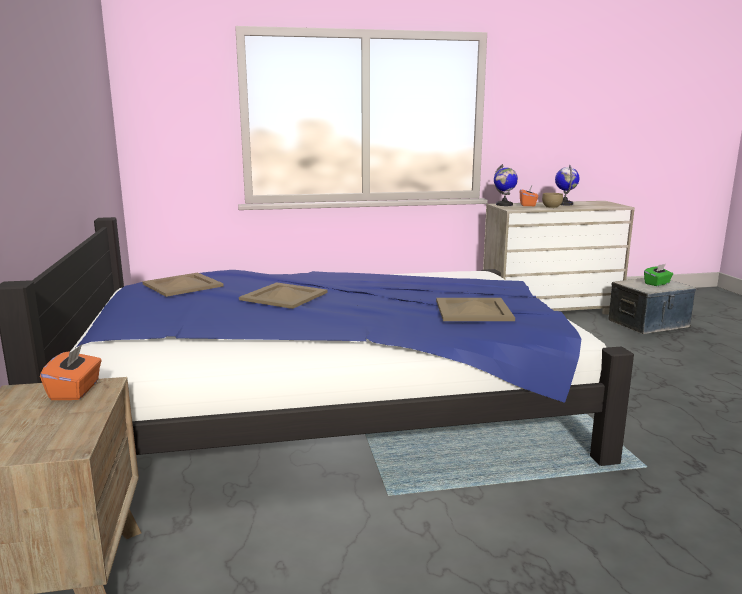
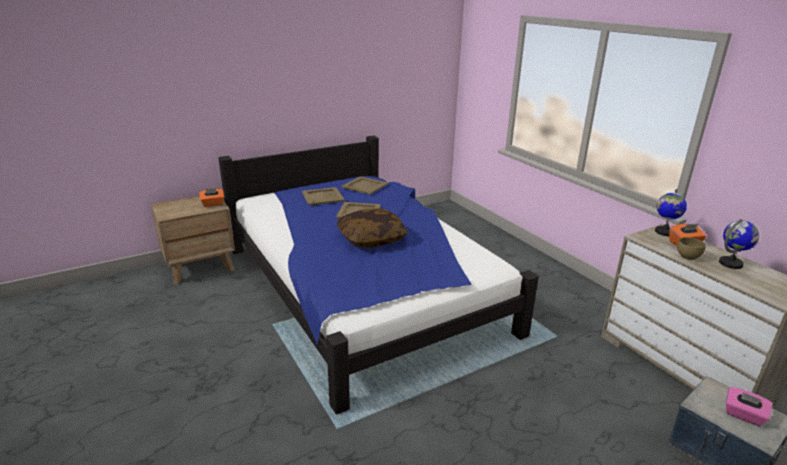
camera: 70 degrees right, 10 degrees up
beige tray [436,298,515,321] -> beige tray moved to [302,187,345,206]
green tissue box [644,264,673,286] -> pink tissue box [726,387,772,426]
none -> pillow [337,208,408,247]

